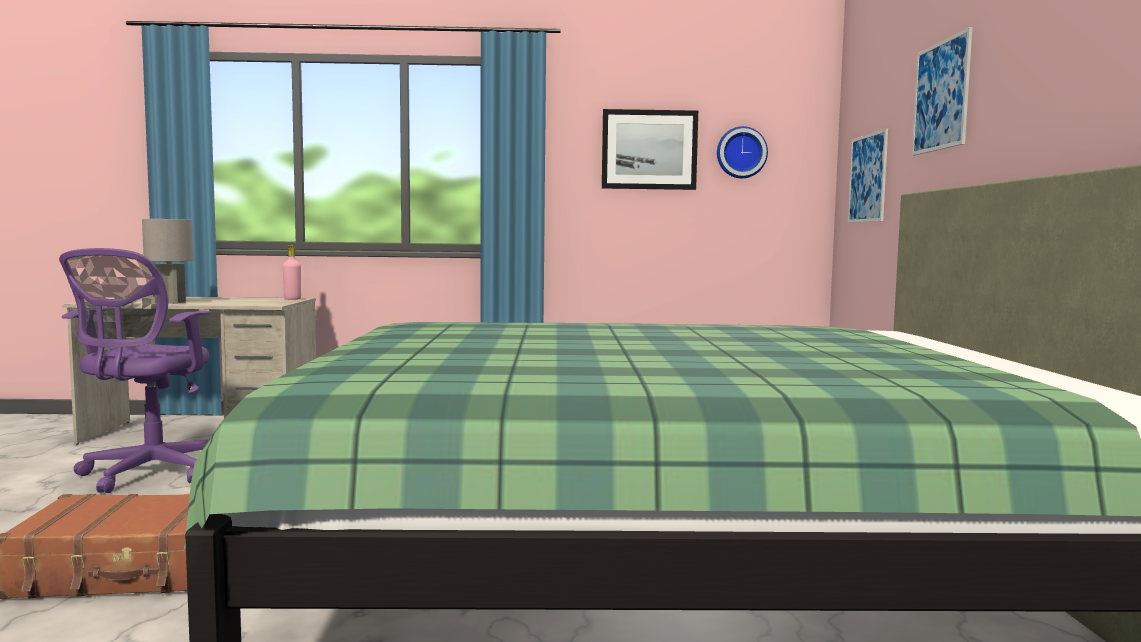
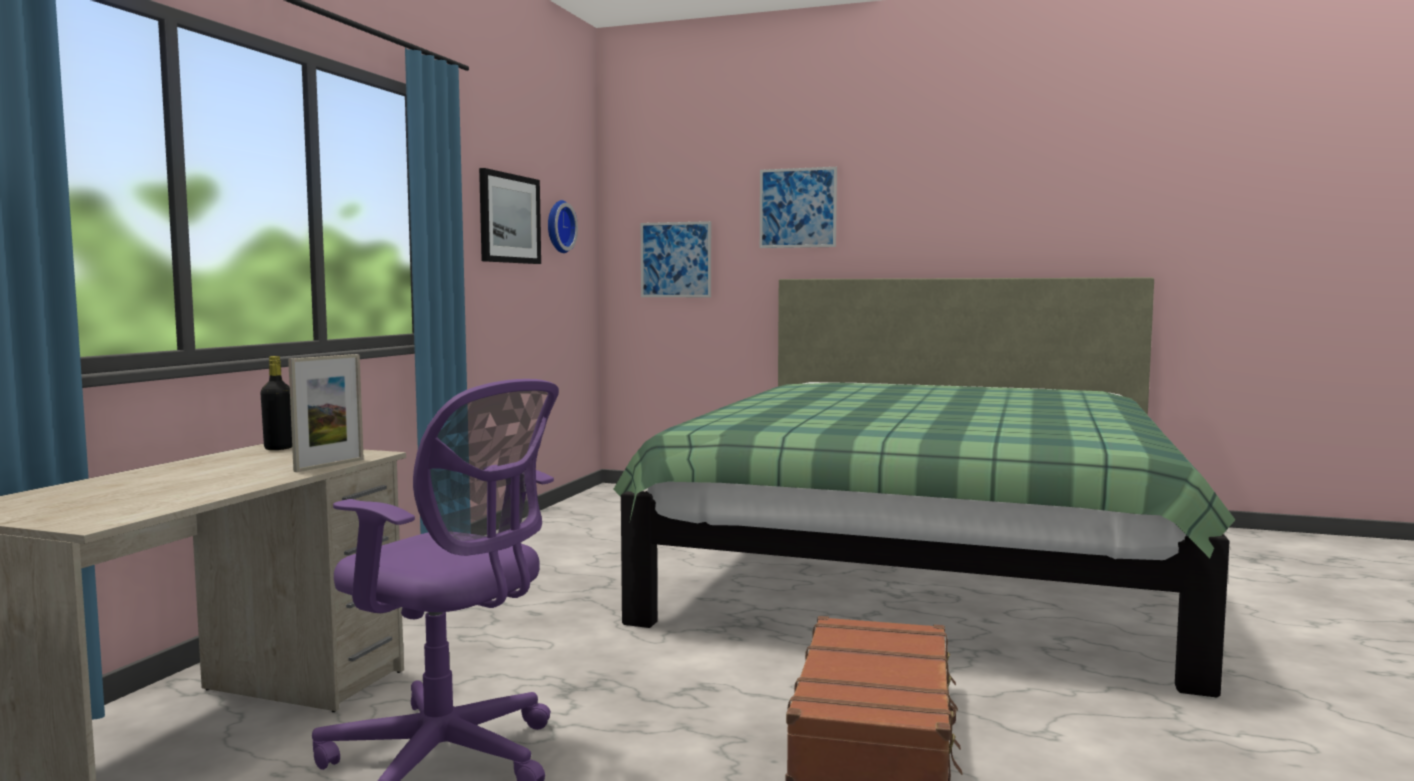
camera: 70 degrees left, 0 degrees up
grey table lamp [142,219,194,304] -> none
pink bottle [283,245,301,300] -> black bottle [260,356,292,450]
none -> picture frame [288,354,364,472]

